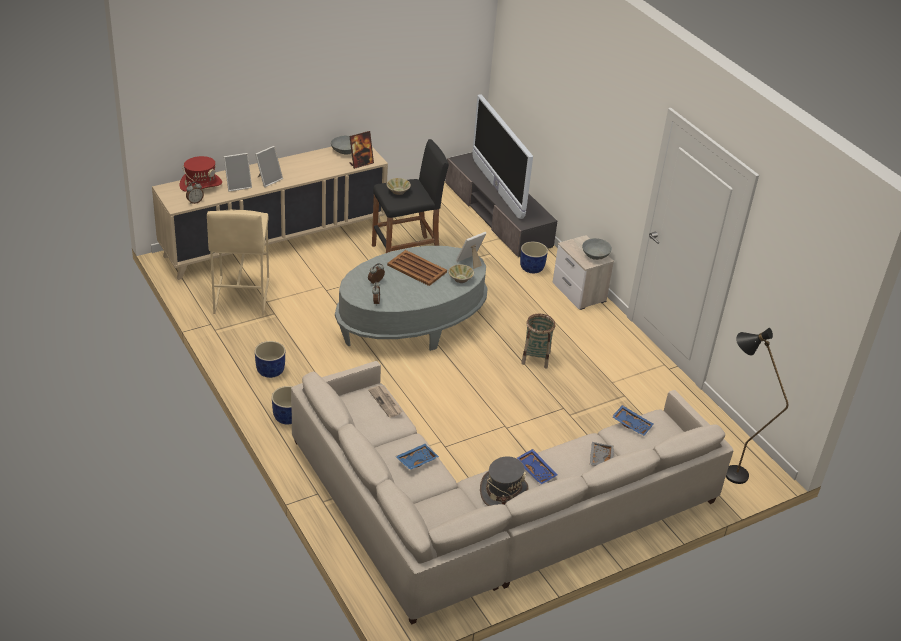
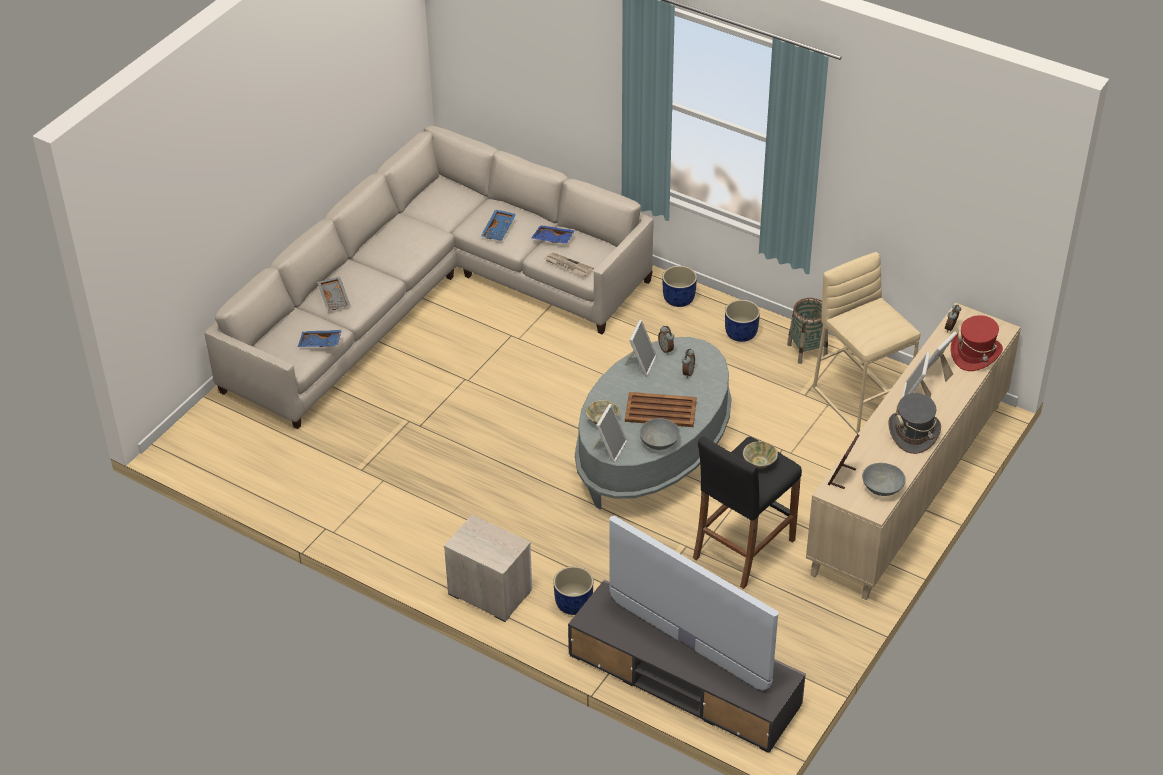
camera: 155 degrees right, 5 degrees up
grey hat [480,456,529,506] -> grey hat moved to [888,393,941,454]
blue tray [517,449,557,485] -> blue tray moved to [531,225,575,244]
basket [521,314,555,368] -> basket moved to [787,298,828,364]
grey bowl [582,238,612,260] -> grey bowl moved to [639,418,680,450]
black floor lamp [726,328,788,484] -> none
none -> picture frame [625,320,657,376]

